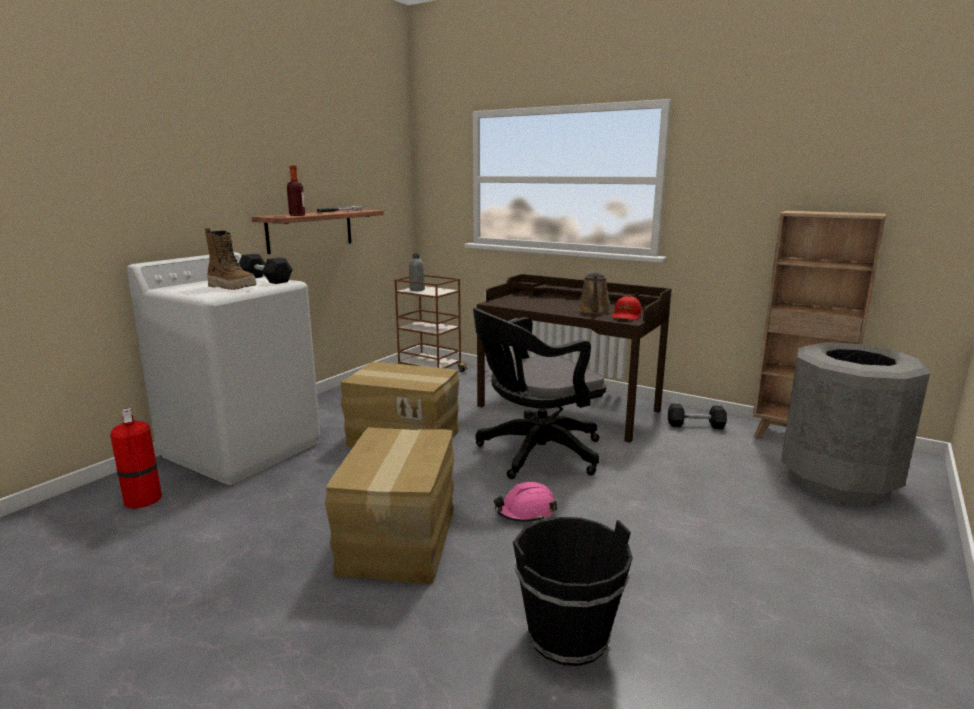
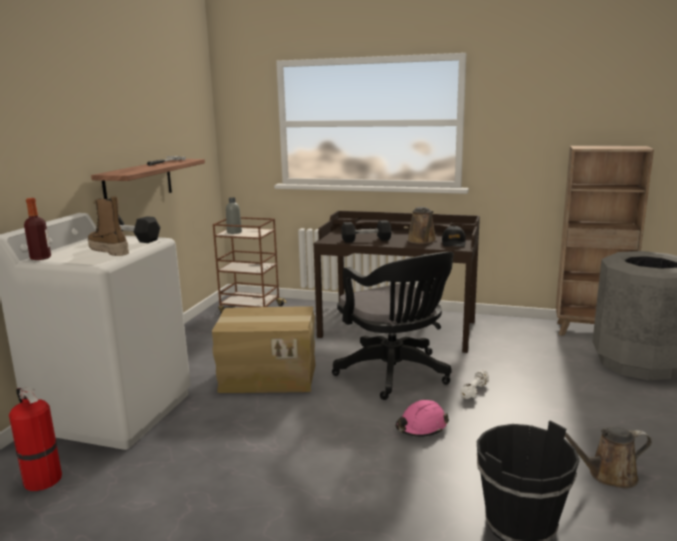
camera: 15 degrees left, 0 degrees up
boot [205,228,257,290] -> boot turned 150 degrees counterclockwise [88,196,129,256]
bottle [287,165,305,216] -> bottle moved to [24,198,51,260]
cardboard box [325,427,454,584] -> none
black office chair [473,308,606,479] -> black office chair turned 75 degrees counterclockwise [332,252,454,400]
red cap [612,296,641,320] -> black cap [442,226,465,247]
black dumbbell [668,403,727,429] -> black dumbbell moved to [341,220,392,243]
none -> white dumbbell [460,370,489,399]
none -> brown watering can [565,426,652,488]

